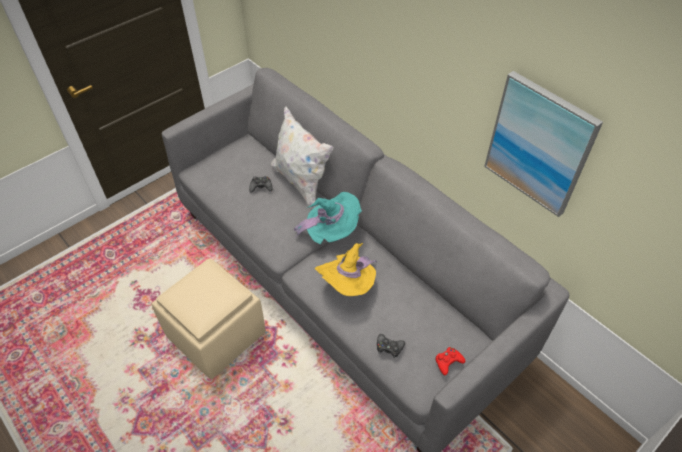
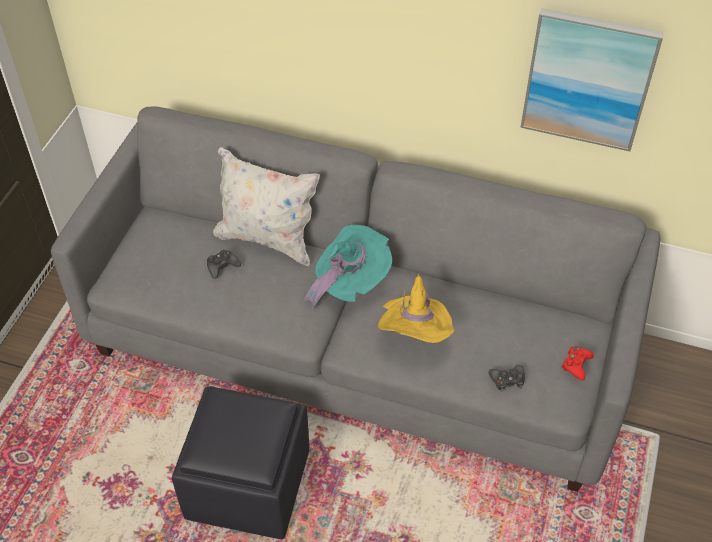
camera: 30 degrees left, 0 degrees up
beige ottoman [151,258,266,379] -> black ottoman [172,386,309,539]

